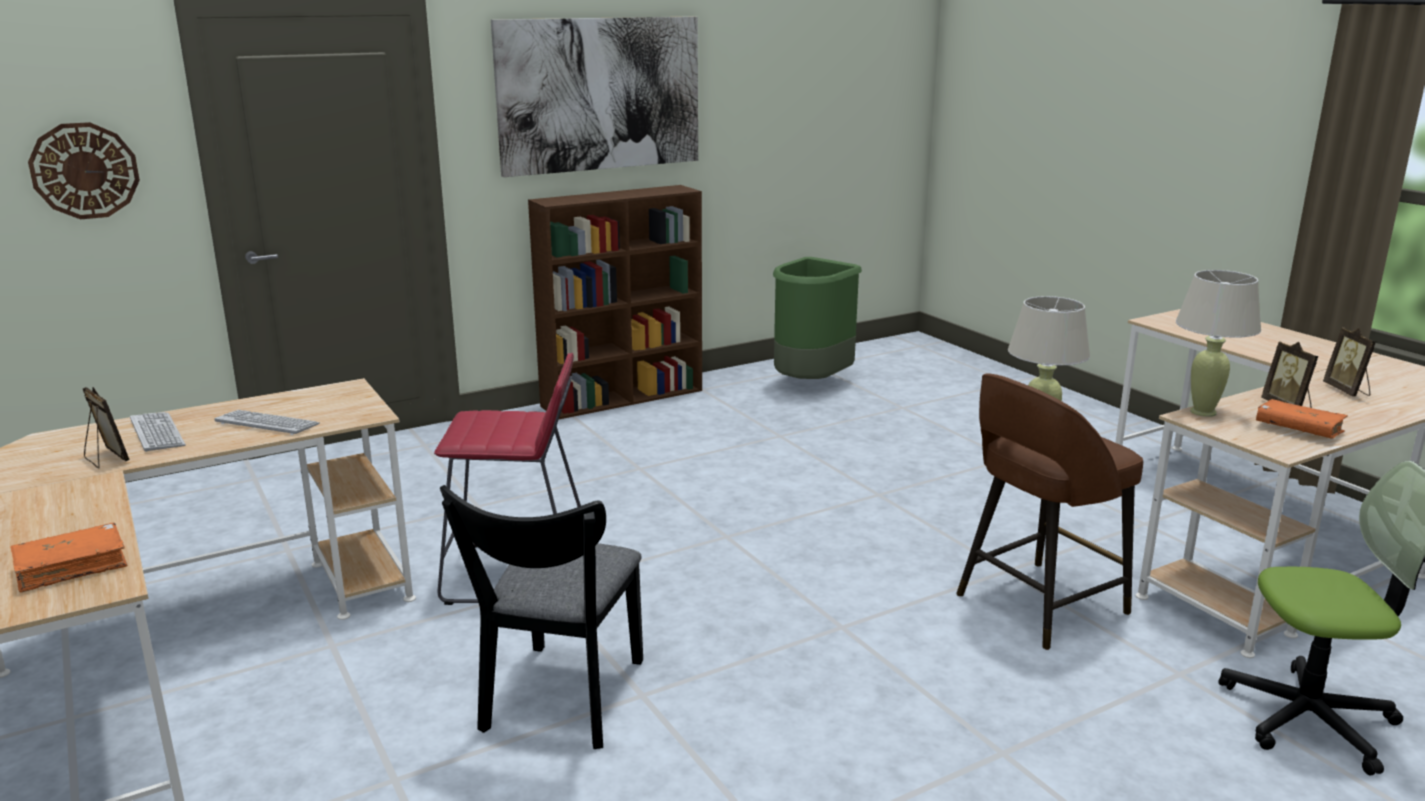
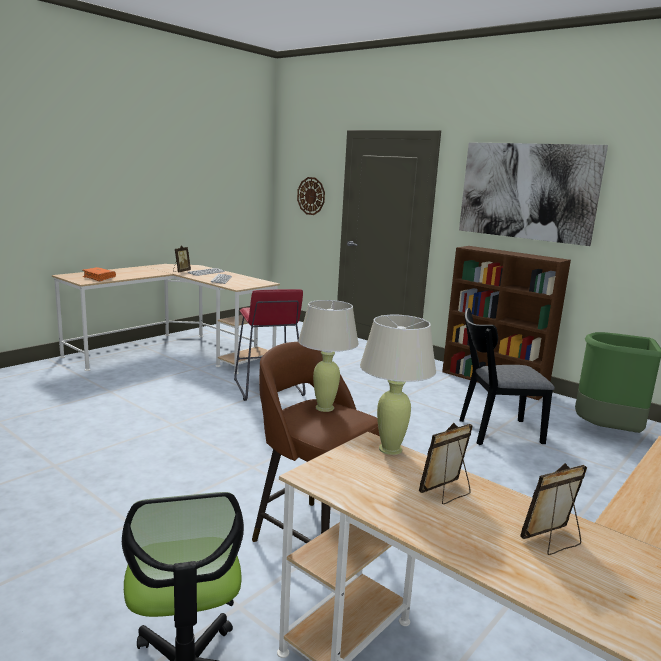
camera: 70 degrees right, 5 degrees down
black chair [440,485,643,749] -> black chair moved to [459,308,555,445]
orange book [1256,399,1348,439] -> none

